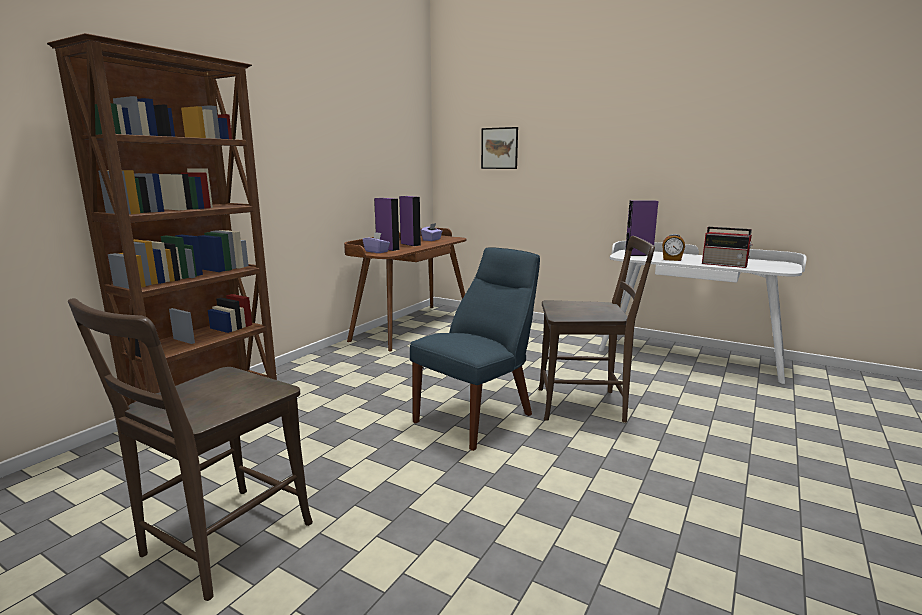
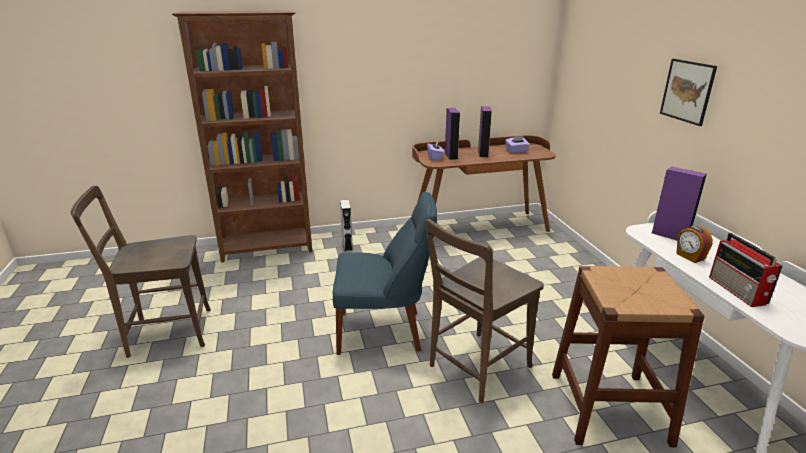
camera: 45 degrees right, 10 degrees up
picture [481,127,518,169] -> picture moved to [660,59,717,126]
brown chair [538,236,655,423] -> brown chair turned 90 degrees clockwise [425,219,544,403]
none -> grey speaker [340,200,353,251]
none -> brown stool [552,266,705,447]

